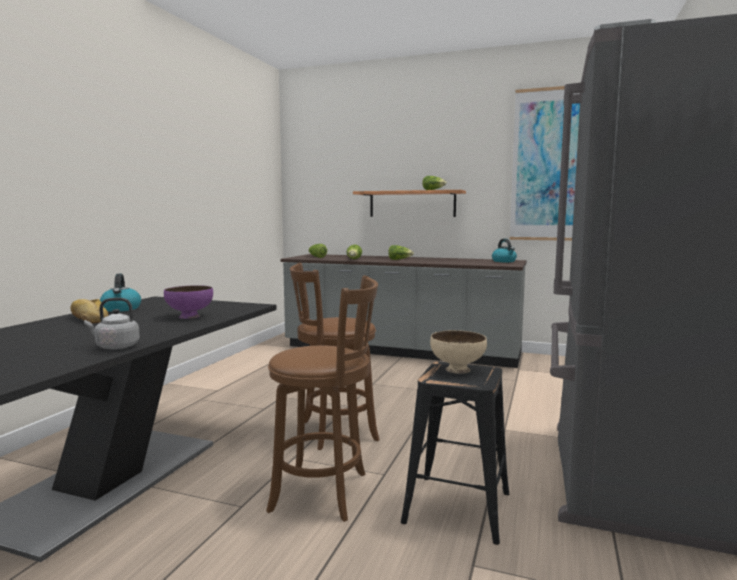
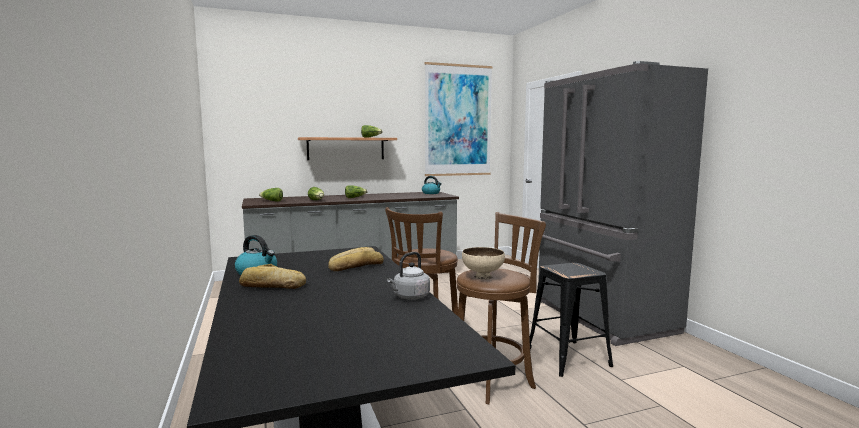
camera: 40 degrees left, 0 degrees up
purple bowl [164,285,213,319] -> bread [328,247,384,271]
beige bowl [430,330,487,374] -> beige bowl moved to [462,247,505,280]

